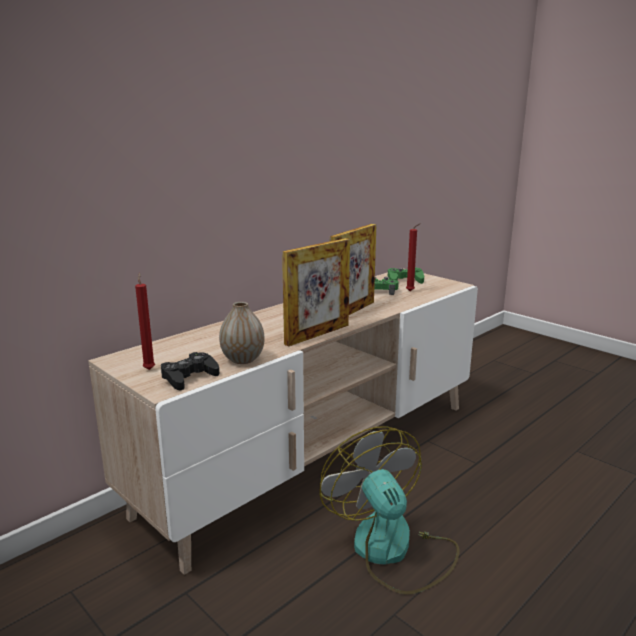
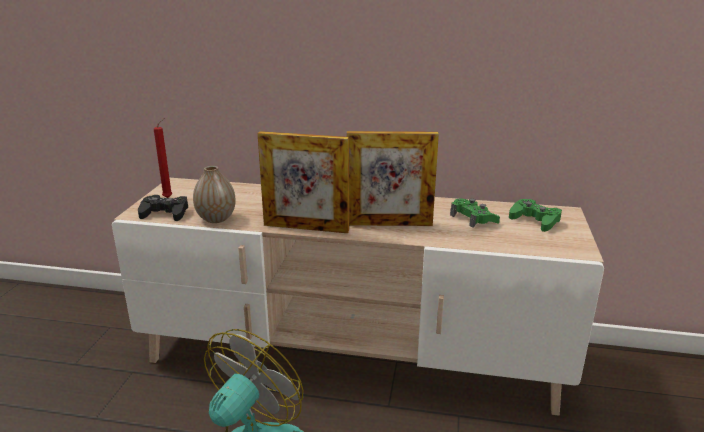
camera: 55 degrees right, 5 degrees up
red candle [406,223,421,291] -> none

